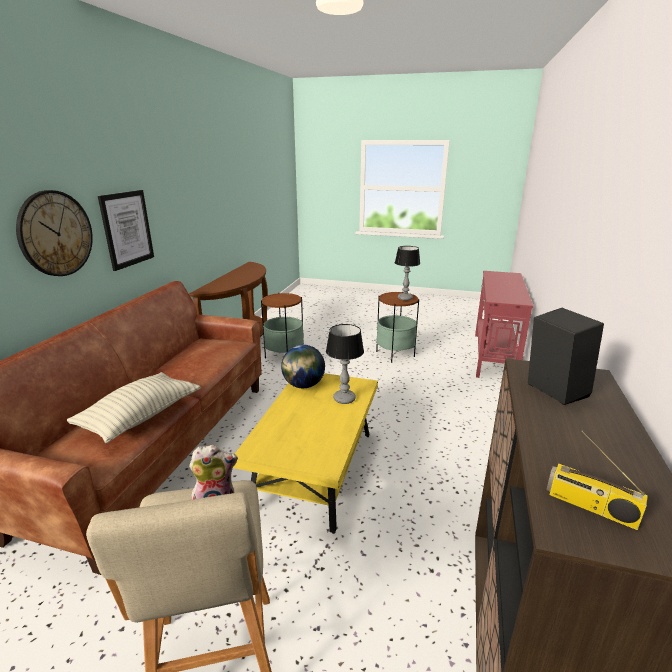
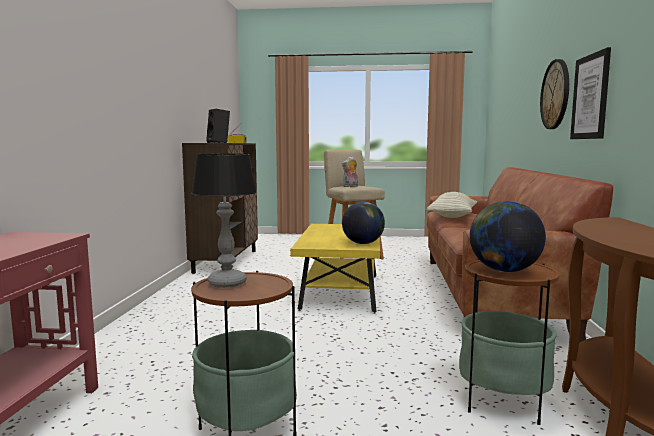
camera: 170 degrees right, 15 degrees down
table lamp [326,324,364,404] -> none
none -> globe [470,201,546,272]

